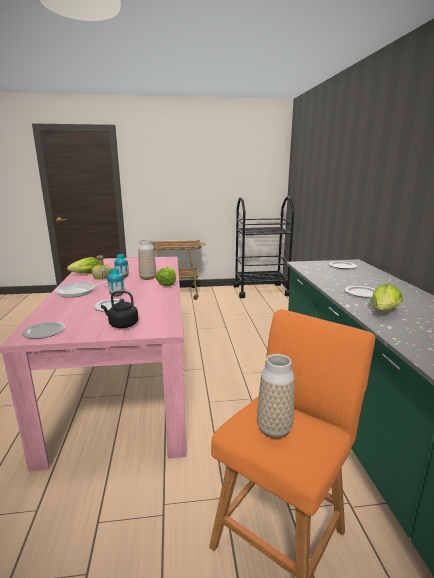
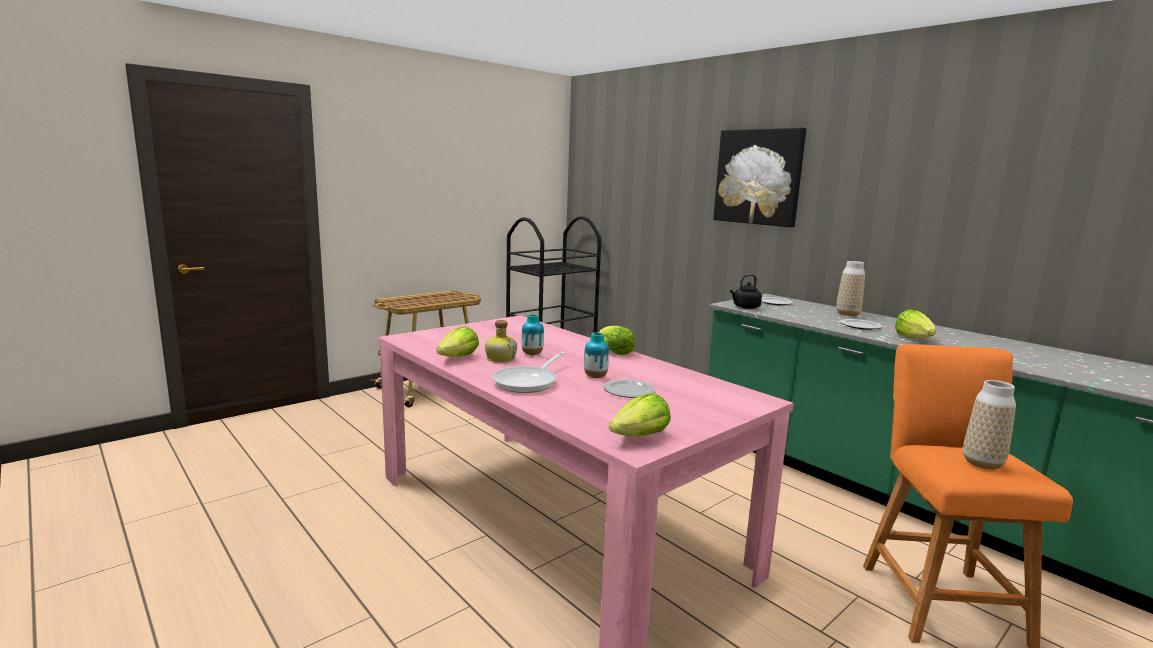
camera: 35 degrees left, 5 degrees down
plate [22,321,65,339] -> lettuce [609,393,671,436]
black kettle [101,291,138,328] -> black kettle moved to [730,274,762,309]
vase [138,239,156,280] -> vase moved to [836,261,865,316]
none -> picture [713,128,806,227]

